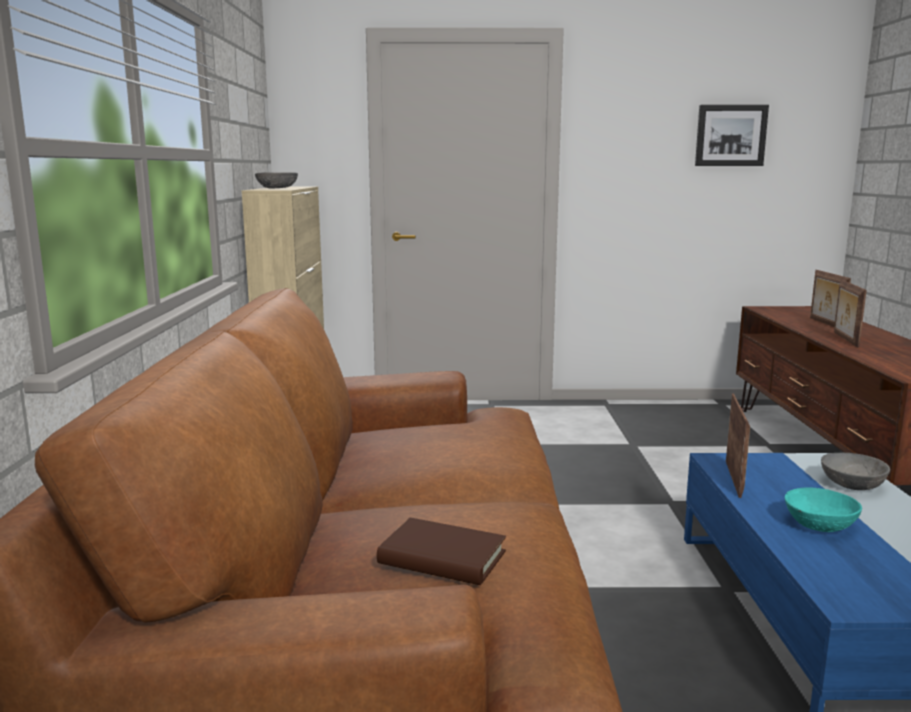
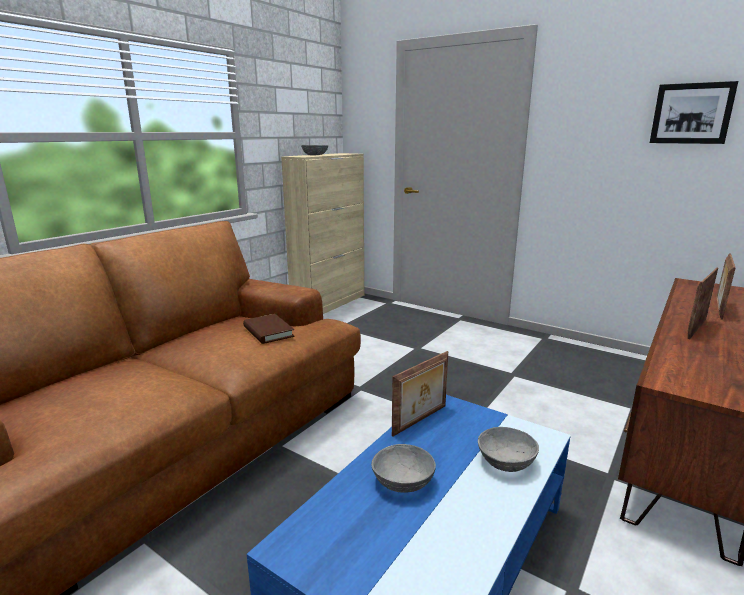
camera: 35 degrees right, 5 degrees up
brown book [377,518,506,585] -> brown book moved to [243,314,295,344]
turquoise bowl [785,487,862,532] -> grey bowl [371,444,436,493]

